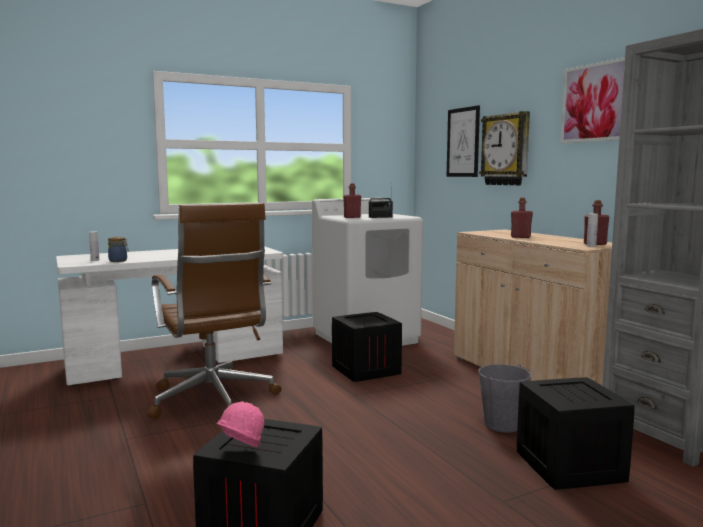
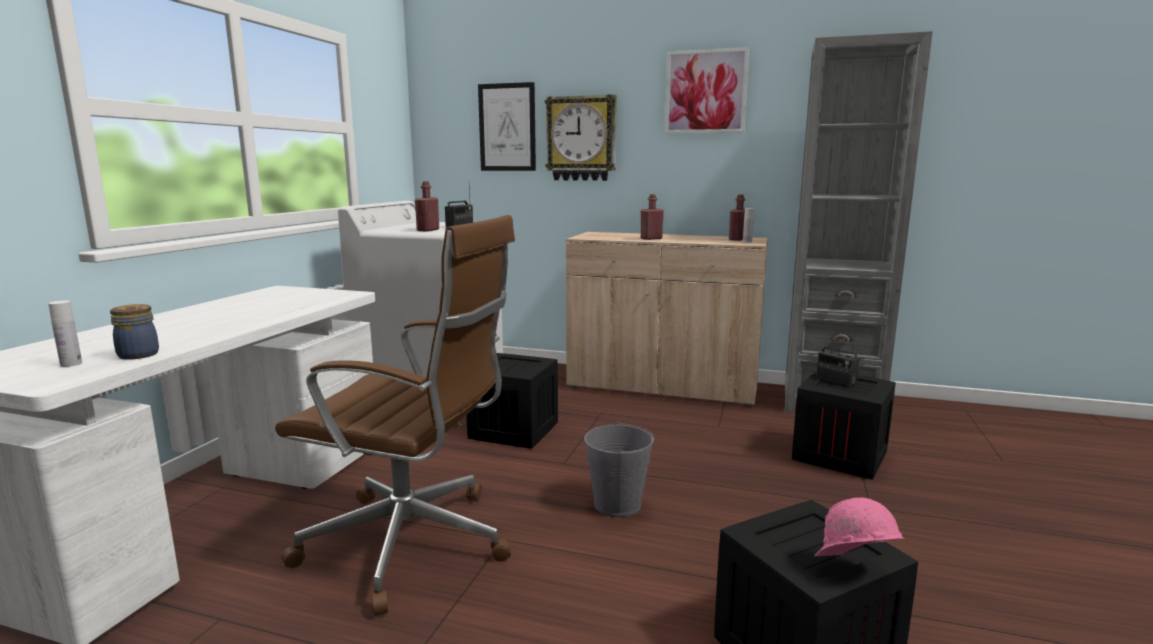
camera: 45 degrees left, 5 degrees up
grey bucket [478,364,532,433] -> grey bucket moved to [584,421,654,517]
none -> radio [816,331,859,386]

